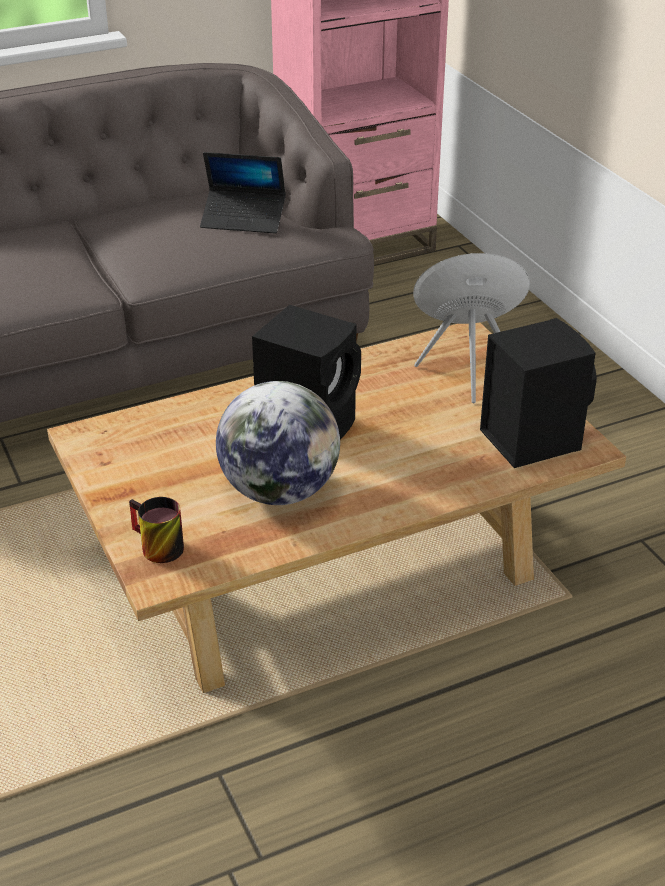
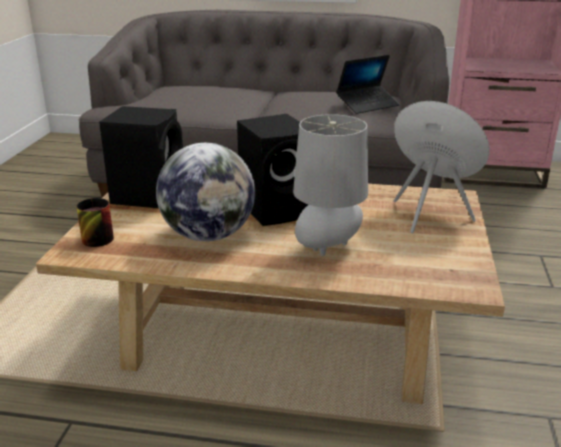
camera: 35 degrees right, 10 degrees down
laptop [200,152,286,234] -> laptop turned 75 degrees counterclockwise [336,55,399,114]
black speaker [480,318,597,468] -> black speaker moved to [99,106,183,208]
none -> grey table lamp [293,114,368,256]

